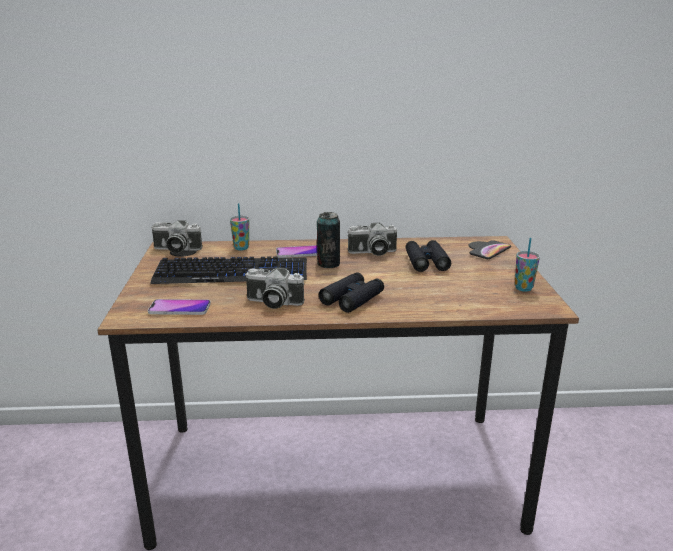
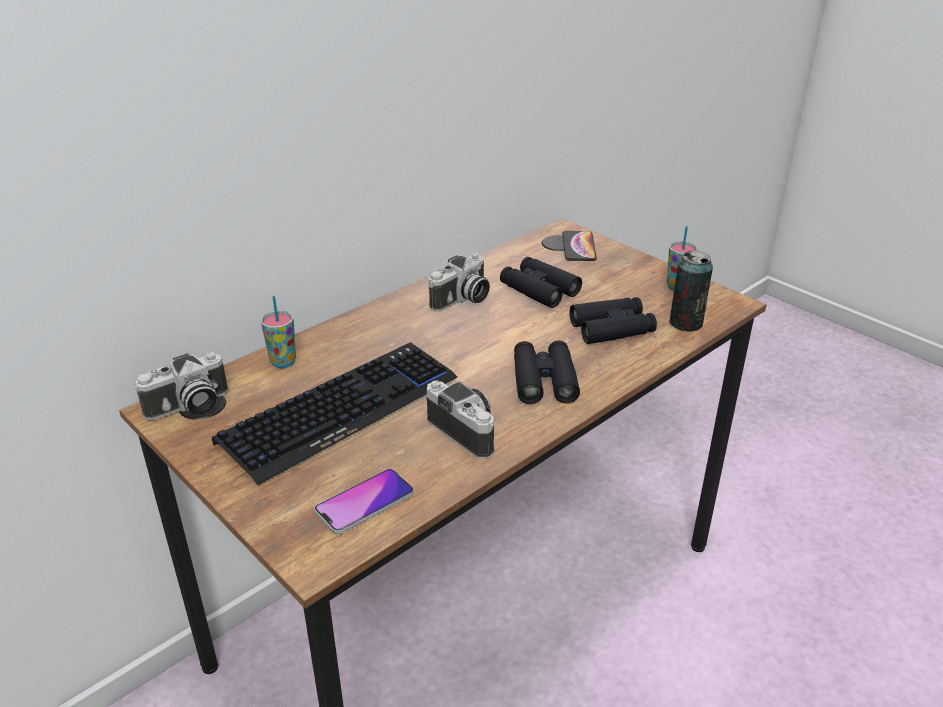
camera: 40 degrees left, 10 degrees up
camera [245,267,305,309] -> camera turned 105 degrees counterclockwise [426,380,494,459]
phone [276,245,317,258] -> none
can [317,212,340,268] -> can moved to [669,251,713,332]
none -> black binoculars [569,297,657,344]

